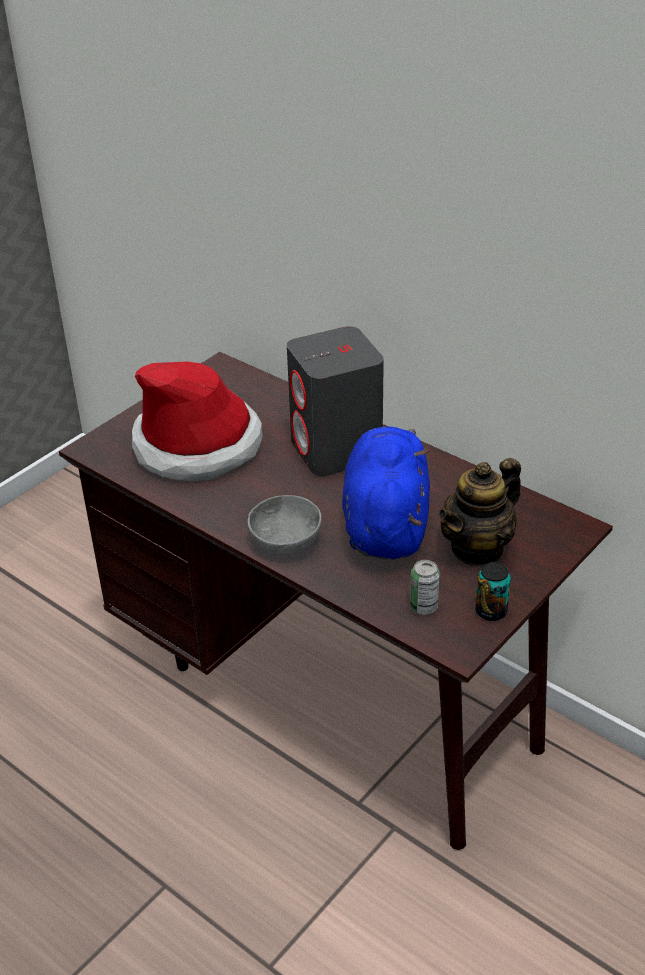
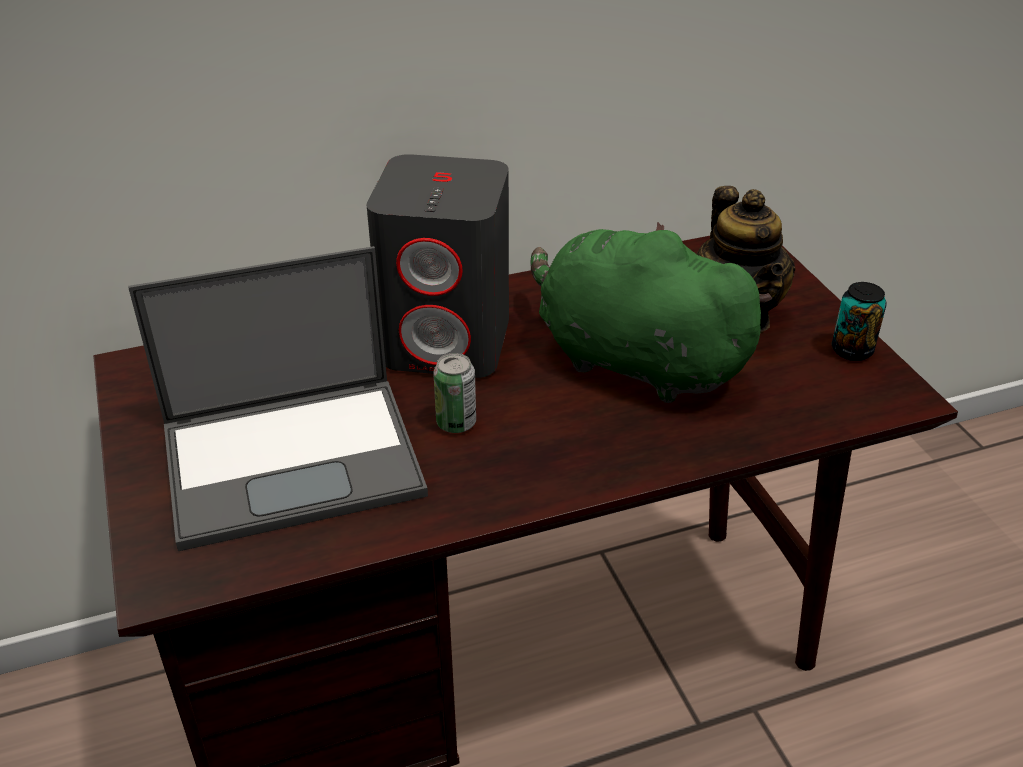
camera: 60 degrees left, 0 degrees up
hat [132,362,263,481] -> laptop [128,246,428,551]
grey bowl [247,495,322,554] -> none
blue plush toy [342,426,430,560] -> green plush toy [530,222,772,403]
can [410,560,440,615] -> can moved to [433,353,476,433]

